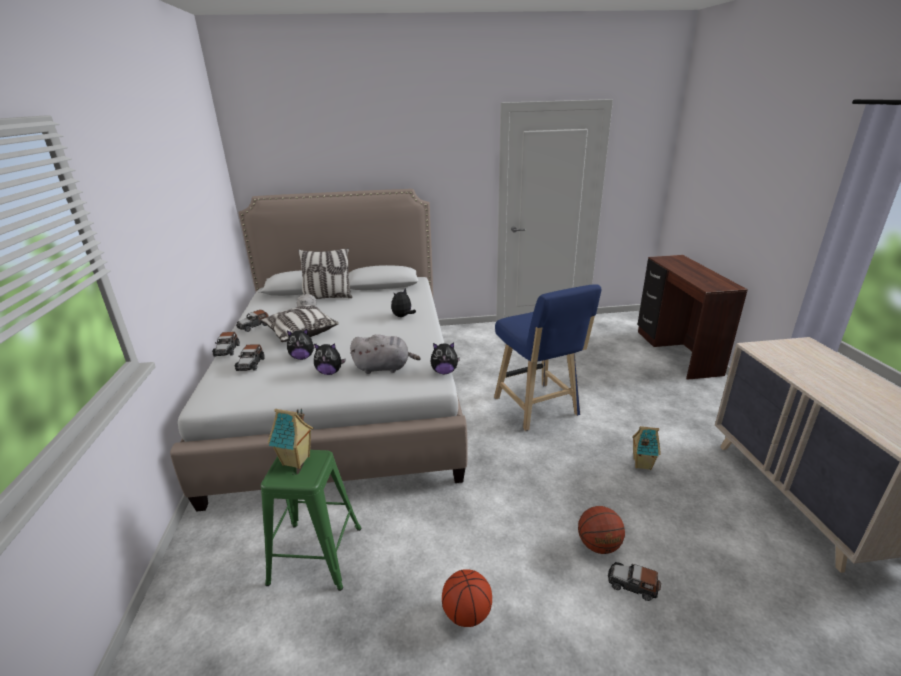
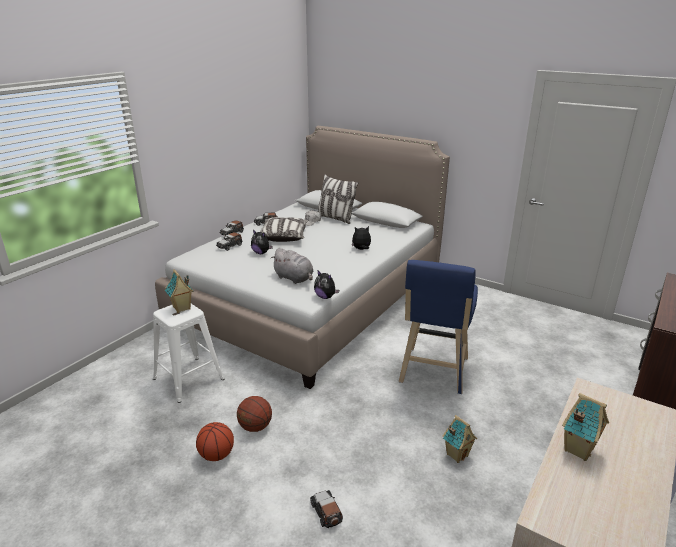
camera: 40 degrees right, 0 degrees up
green stool [261,450,362,591] -> white stool [153,304,225,403]
plush toy [314,343,345,375] -> none
basketball [578,506,625,554] -> basketball moved to [237,396,272,432]
none -> toy house [562,393,609,461]

